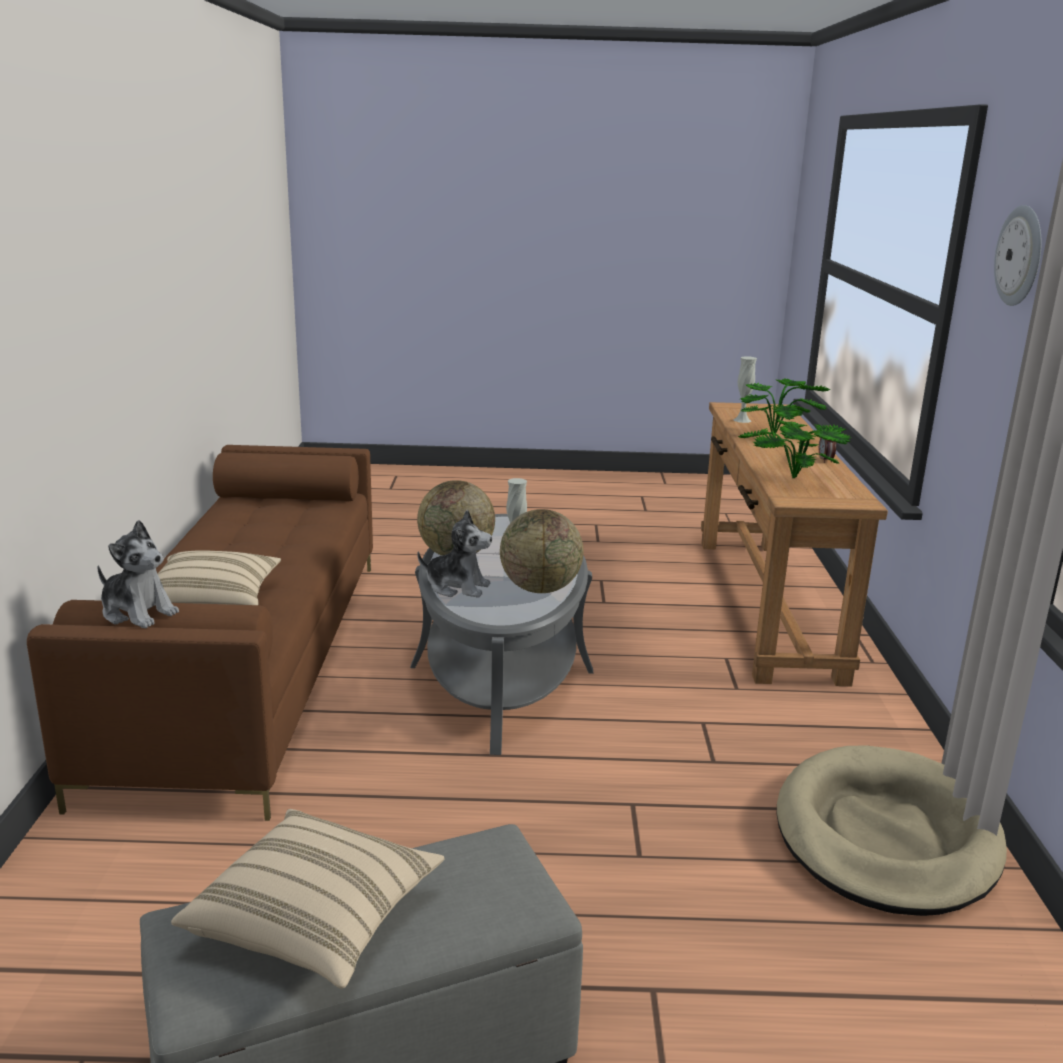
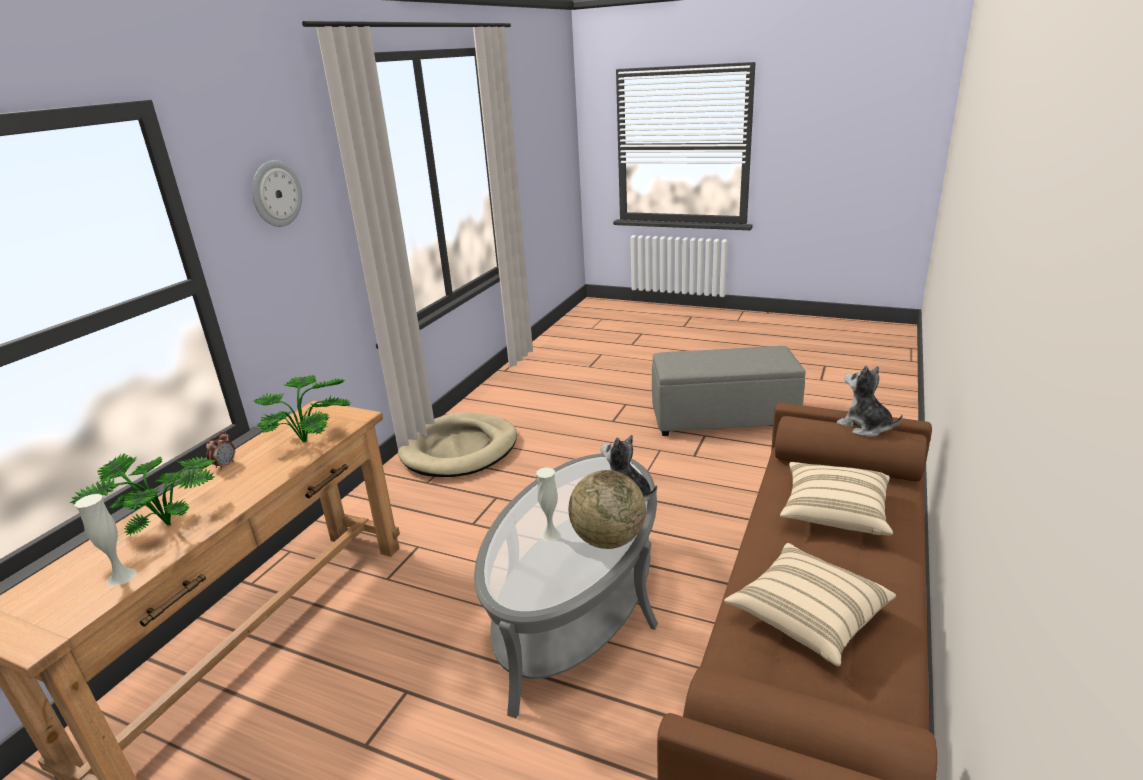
camera: 155 degrees left, 5 degrees up
beige pillow [171,809,444,989] -> beige pillow moved to [724,543,896,666]
globe [500,509,584,593] -> none

